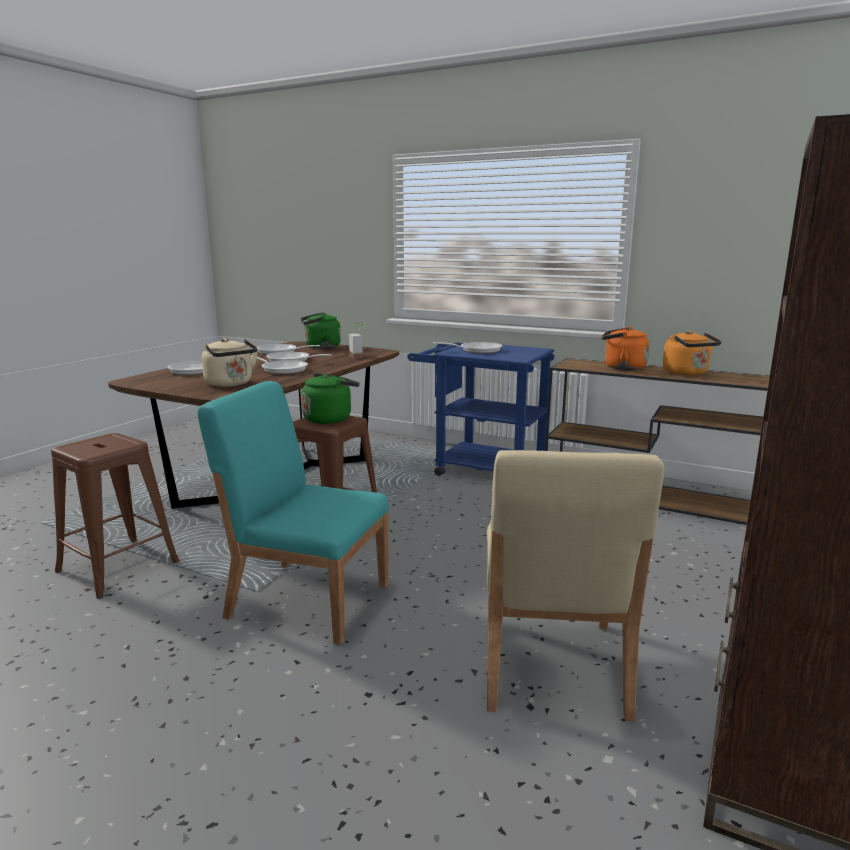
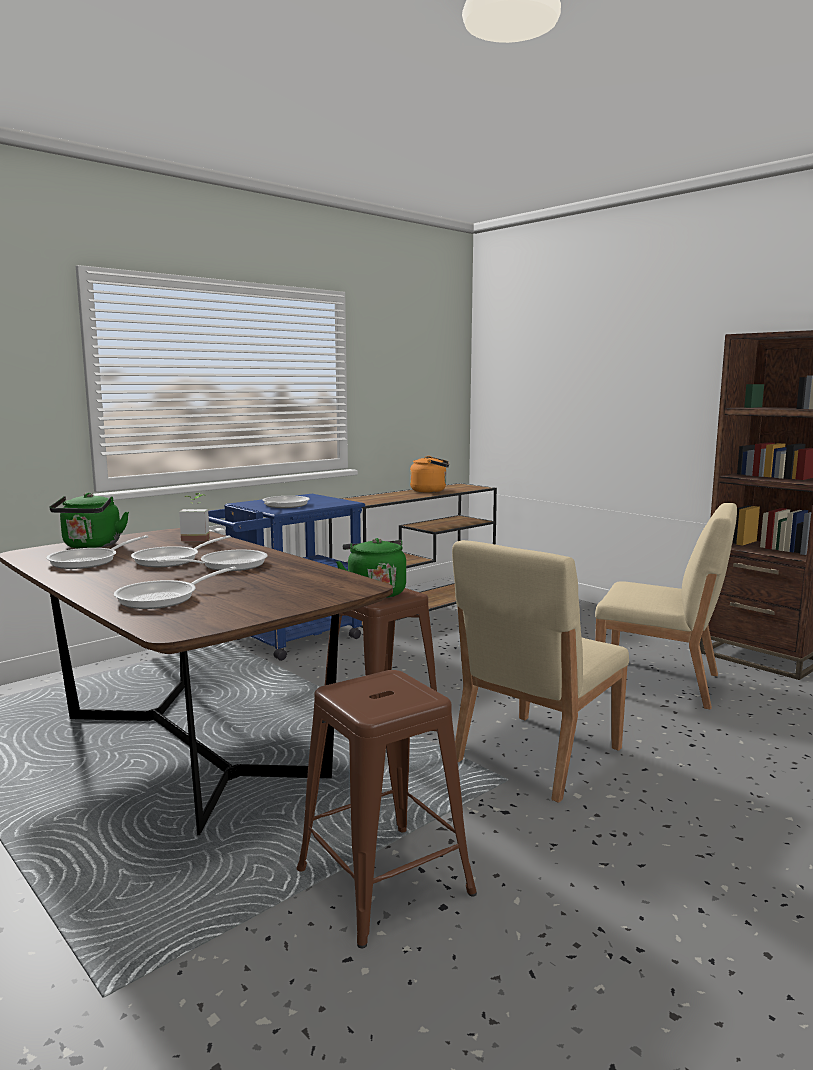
camera: 70 degrees left, 5 degrees down
turquoise chair [198,381,389,645] -> beige chair [452,540,629,803]
beige kettle [202,338,258,387] -> none
orange kettle [602,327,650,370] -> none

